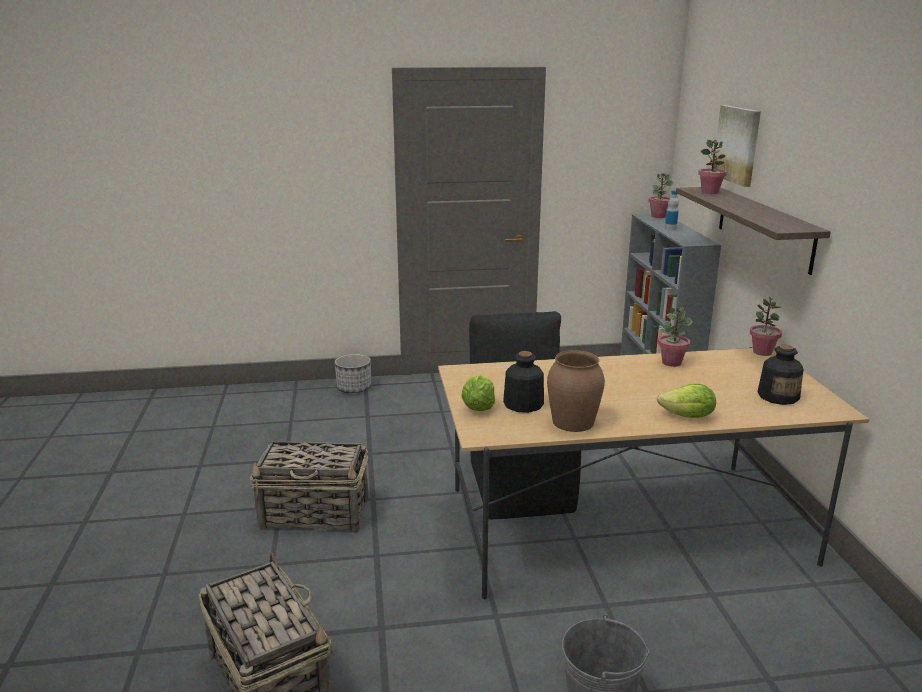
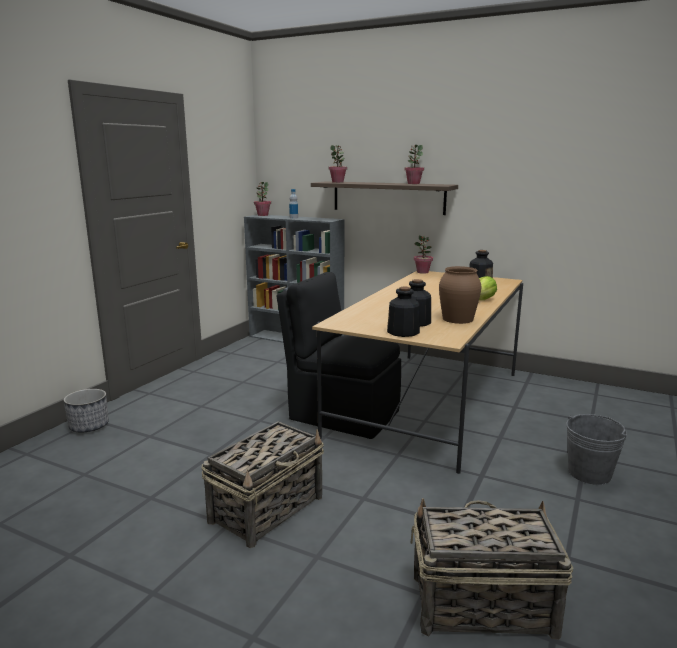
camera: 55 degrees left, 5 degrees down
lettuce [461,375,495,411] -> bottle [387,287,420,337]
potted plant [658,307,693,367] -> potted plant moved to [404,145,424,184]
picture [713,105,761,187] -> none

